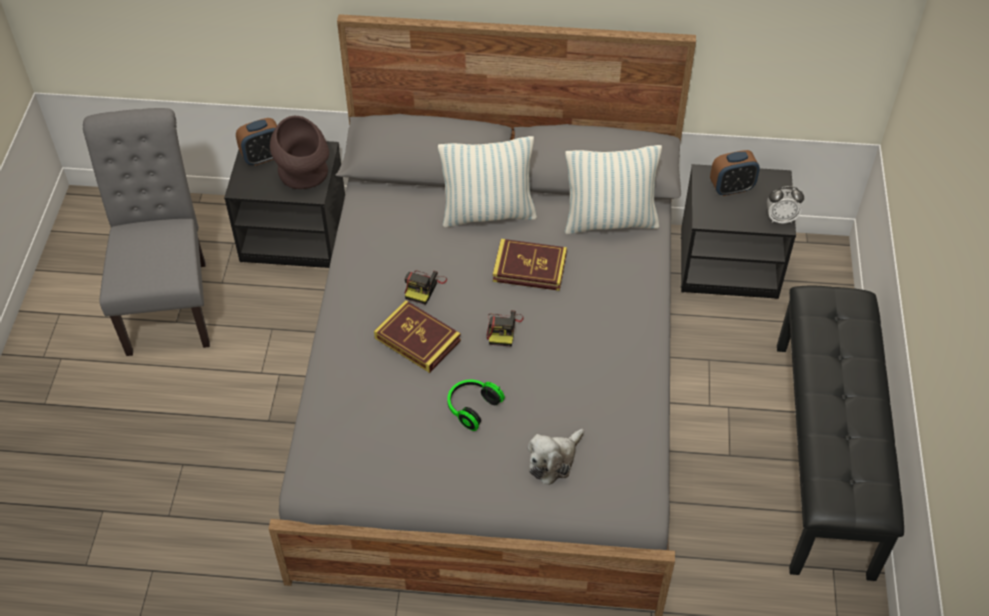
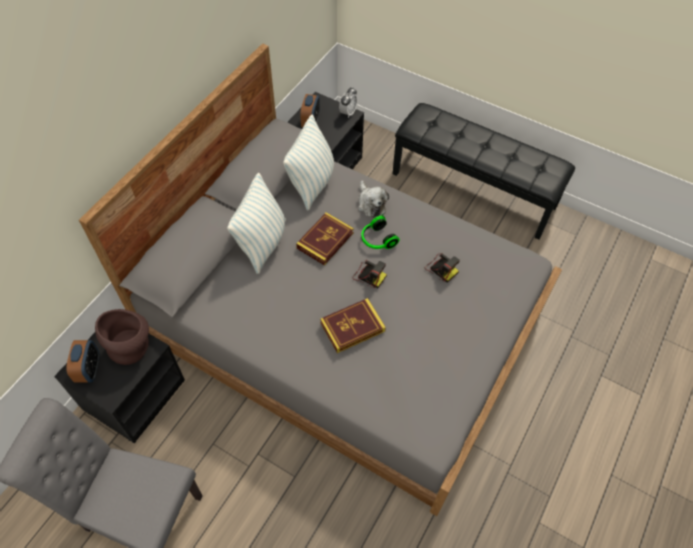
camera: 65 degrees left, 5 degrees up
camera [404,270,447,305] -> camera moved to [425,253,460,283]
headphones [447,380,505,431] -> headphones moved to [361,215,400,249]
plush toy [528,429,584,485] -> plush toy moved to [358,180,389,218]

